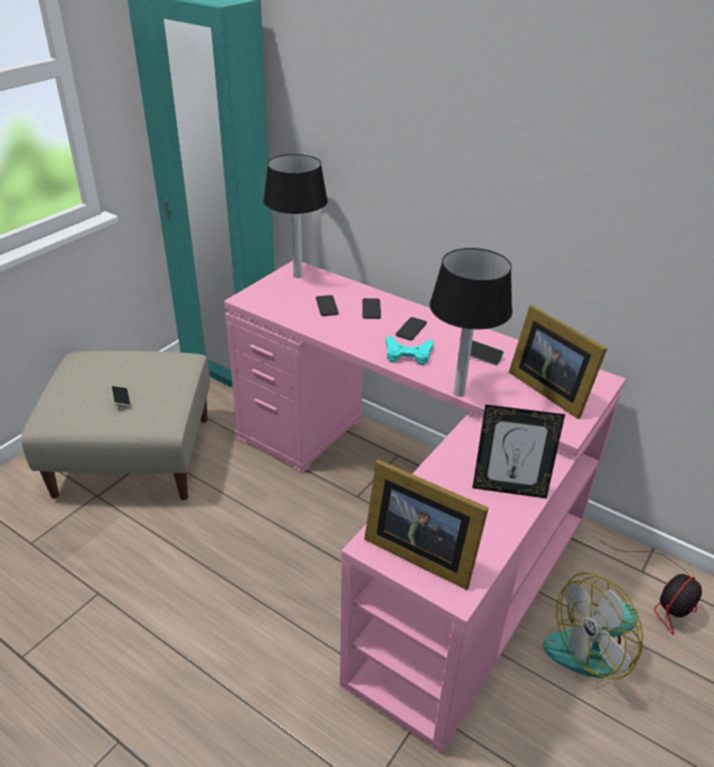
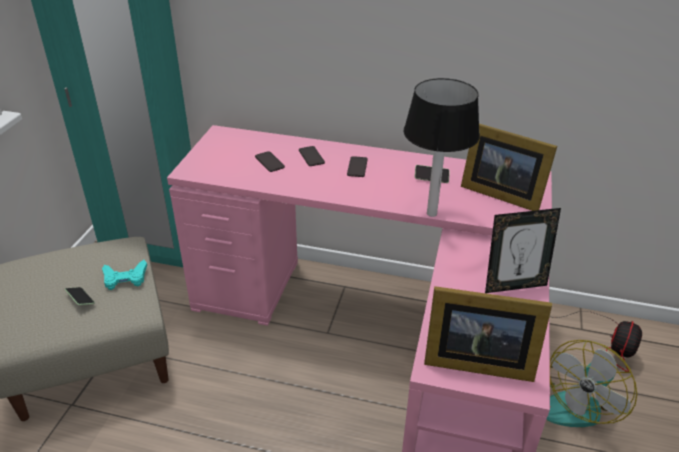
camera: 20 degrees left, 0 degrees up
table lamp [263,154,328,278] -> none
turquoise game controller [386,336,434,365] -> turquoise game controller moved to [102,260,147,290]

